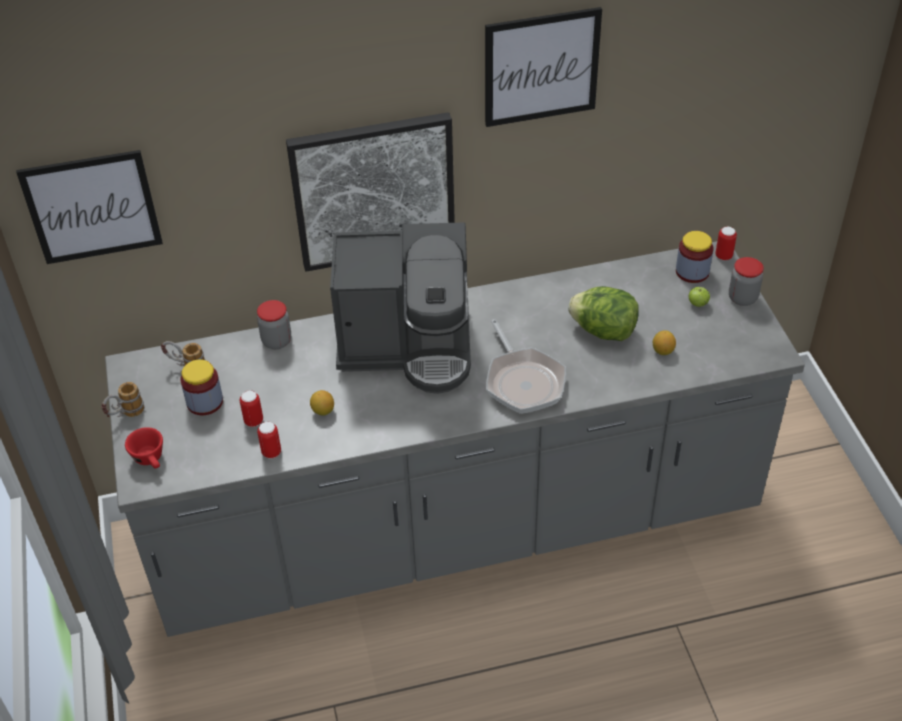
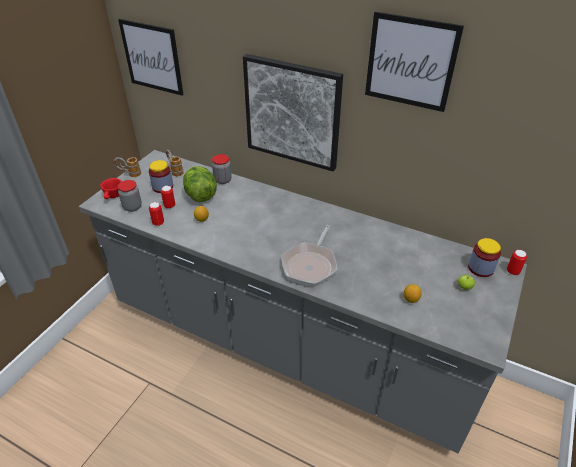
camera: 40 degrees right, 5 degrees down
coffee machine [330,222,471,394] -> none
lettuce [568,286,639,341] -> lettuce moved to [183,166,217,202]
jar [729,257,764,306] -> jar moved to [117,180,142,212]

